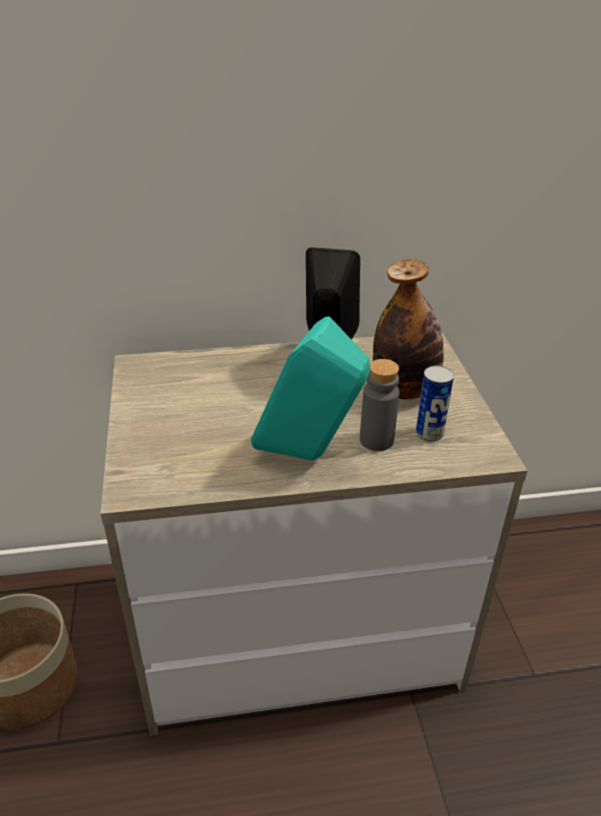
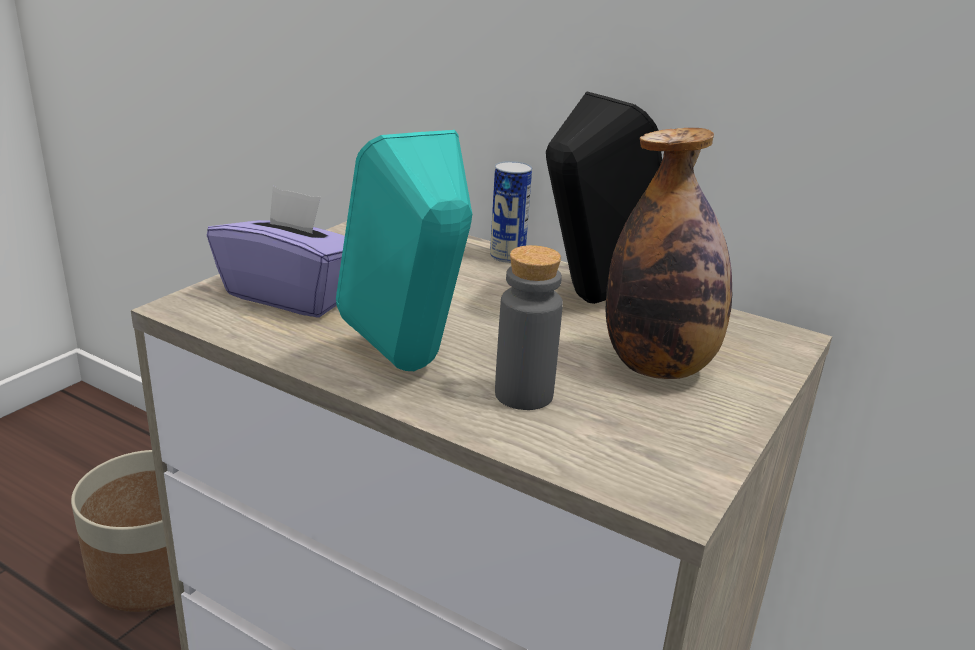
camera: 40 degrees right, 10 degrees down
can [416,366,454,442] -> can moved to [490,161,532,263]
none -> purple tissue box [207,186,345,318]

